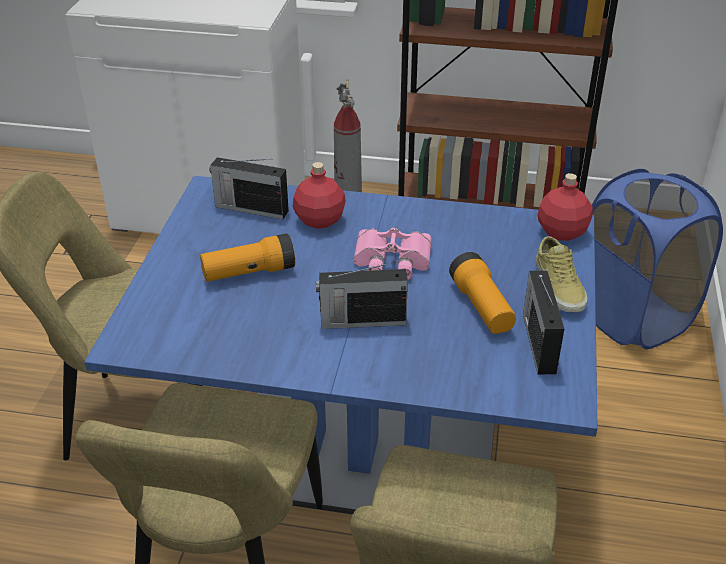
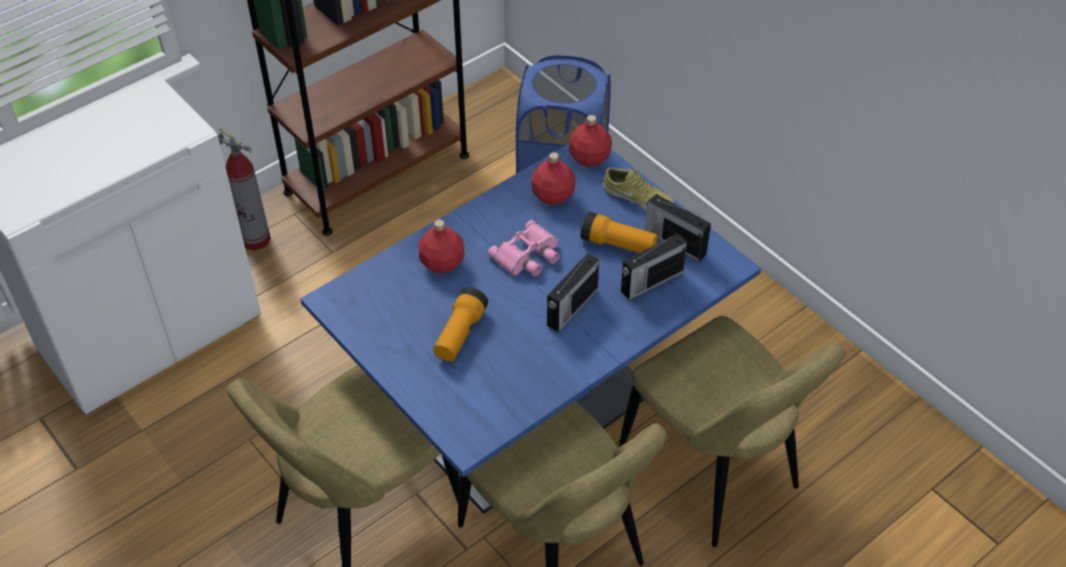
camera: 50 degrees left, 10 degrees up
radio [209,157,289,219] -> radio moved to [621,234,687,300]
none -> red bottle [531,152,575,205]

